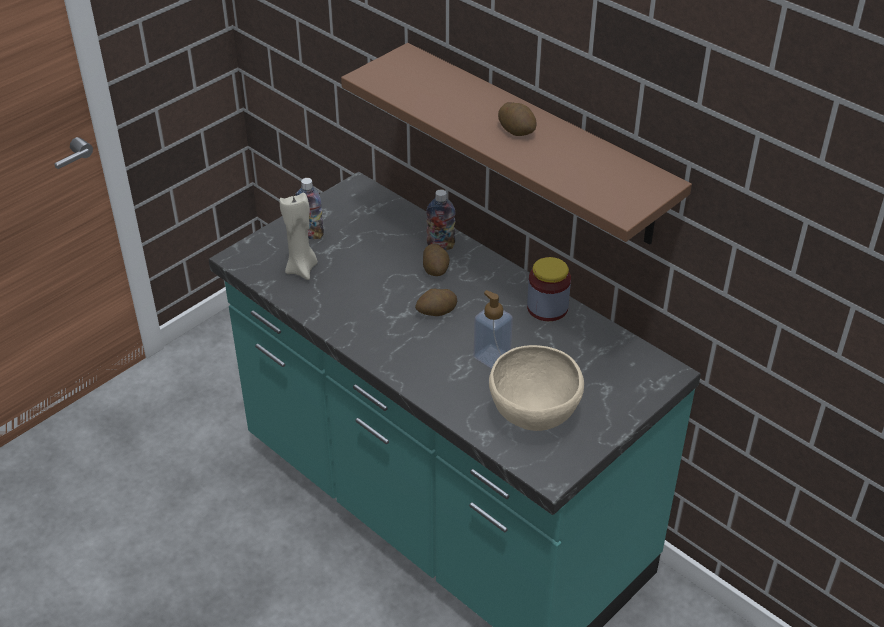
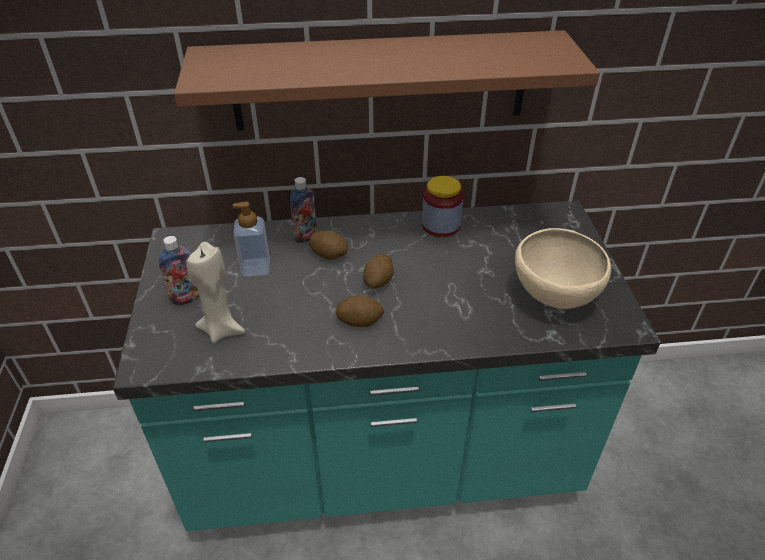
camera: 50 degrees left, 0 degrees up
soap dispenser [474,290,513,369] -> soap dispenser moved to [233,202,270,277]
potato [498,102,537,136] -> potato moved to [336,295,385,327]

